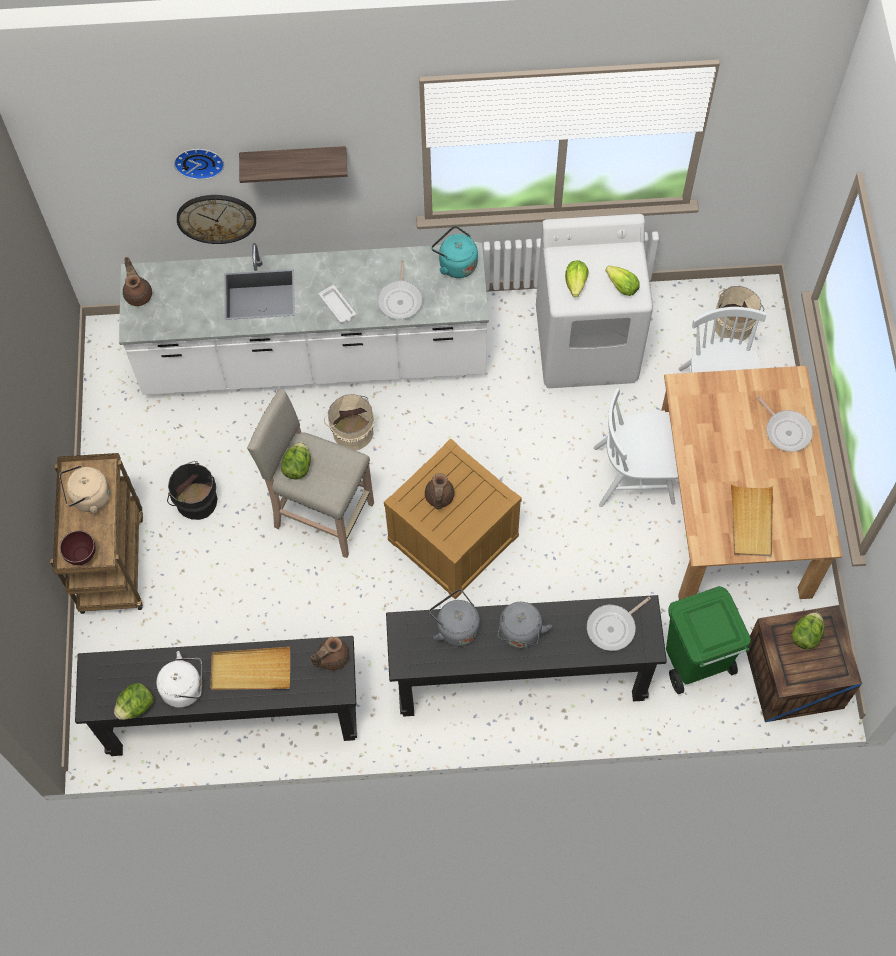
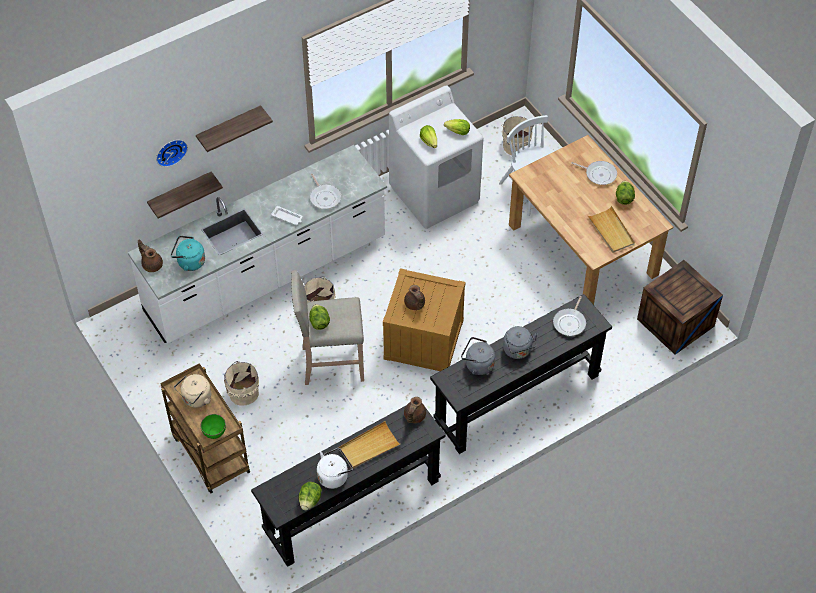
camera: 30 degrees left, 10 degrees down
brown bowl [60,530,96,565] -> green bowl [200,414,226,439]
black bucket [167,461,217,520] -> beige bucket [224,361,259,406]
wall clock [177,195,256,244] -> shelf [147,171,223,218]
turquoise kettle [431,226,478,278] -> turquoise kettle moved to [171,236,205,271]
white chair [593,388,678,507] -> none
green trash can [666,586,751,694] -> none
lettuce [791,612,824,650] -> lettuce moved to [616,181,635,205]

